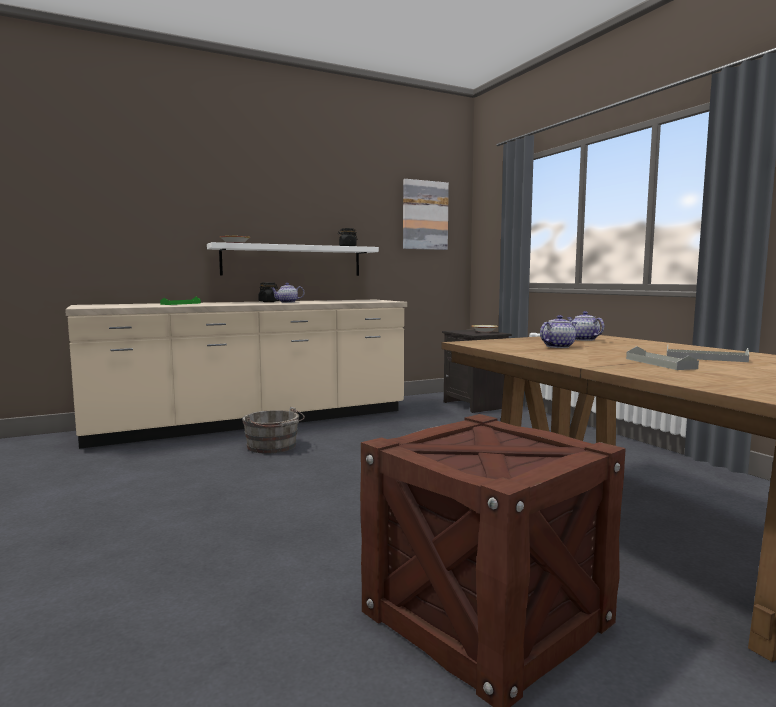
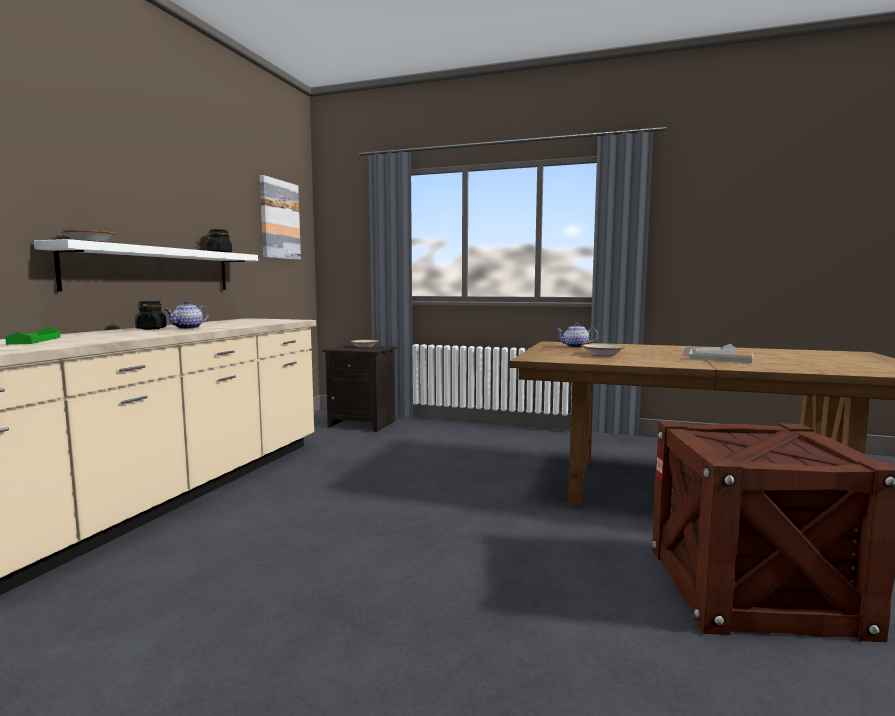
camera: 45 degrees left, 0 degrees up
grey bucket [242,407,305,454] -> none
teapot [540,315,577,348] -> bowl [581,344,625,356]

